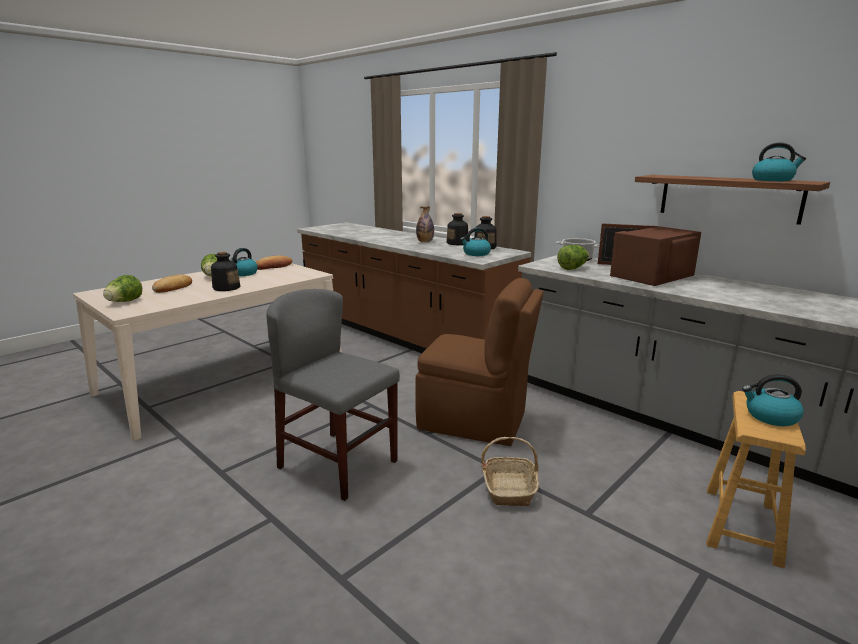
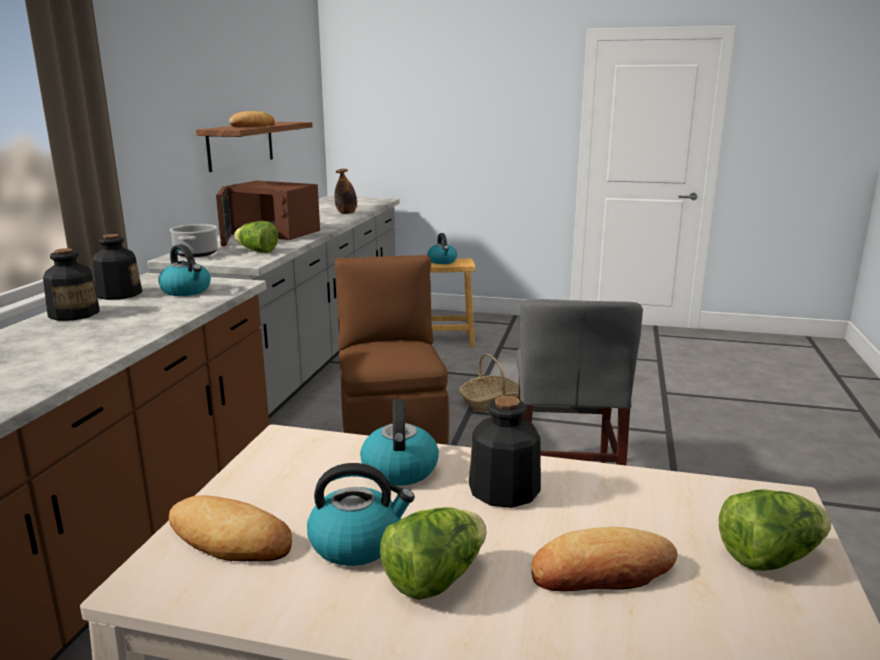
camera: 120 degrees left, 0 degrees up
bottle [416,206,434,242] -> bottle moved to [334,169,357,214]
kettle [752,143,806,181] -> kettle moved to [360,399,439,486]
none -> bread [229,111,275,127]

